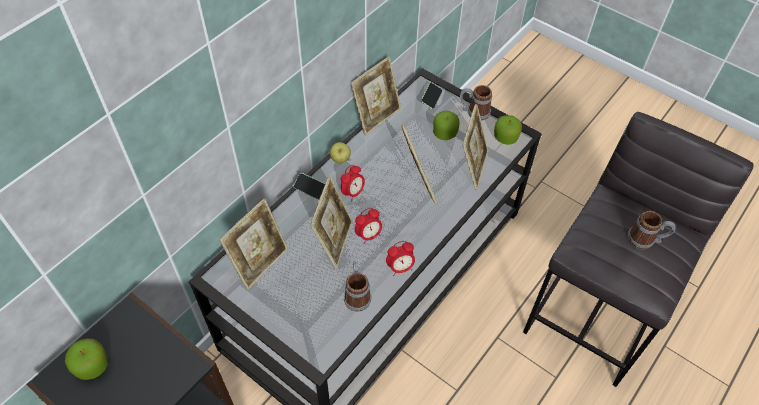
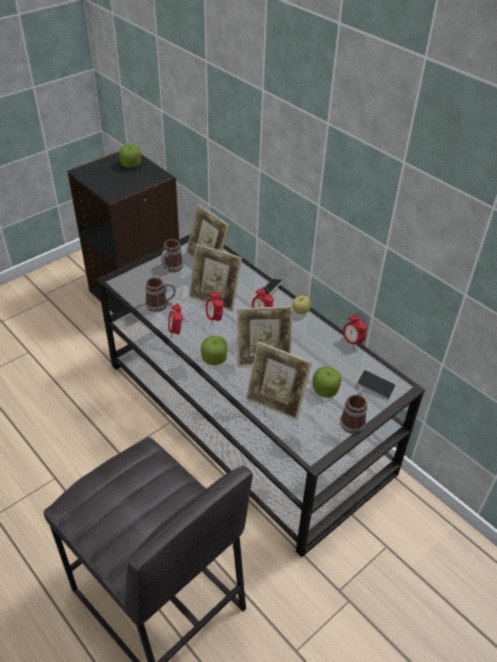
camera: 100 degrees right, 10 degrees down
picture frame [351,56,401,135] -> alarm clock [343,313,368,349]
apple [494,115,522,145] -> apple moved to [201,336,227,365]
mug [628,211,676,249] -> mug moved to [161,239,184,273]

